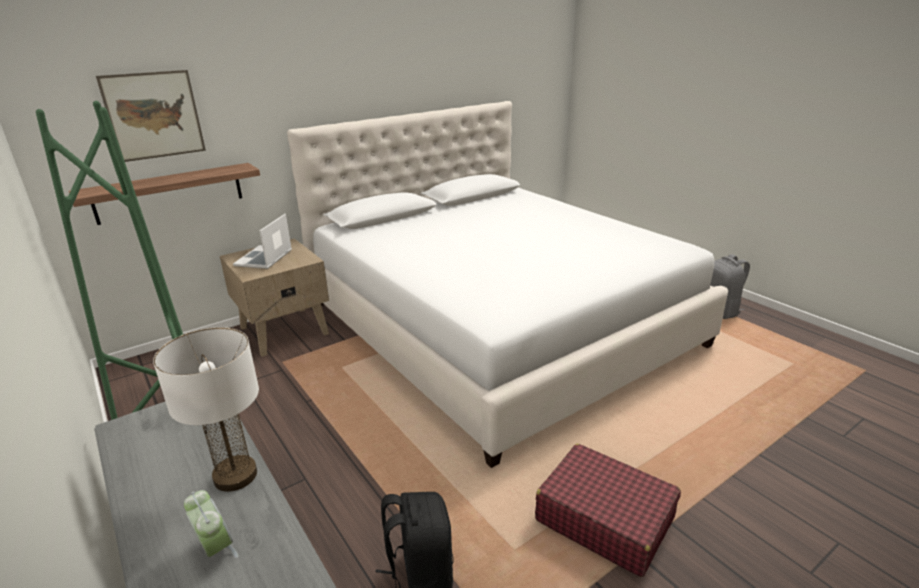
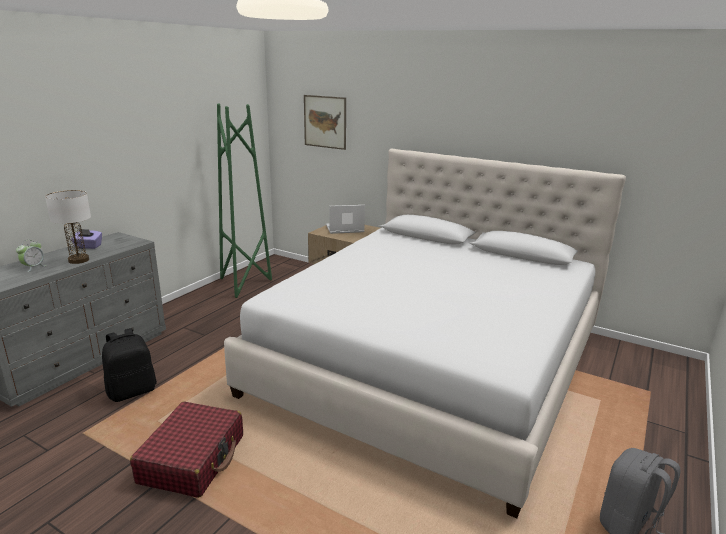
camera: 65 degrees right, 5 degrees down
shelf [69,163,260,225] -> none
none -> purple tissue box [71,229,102,249]

